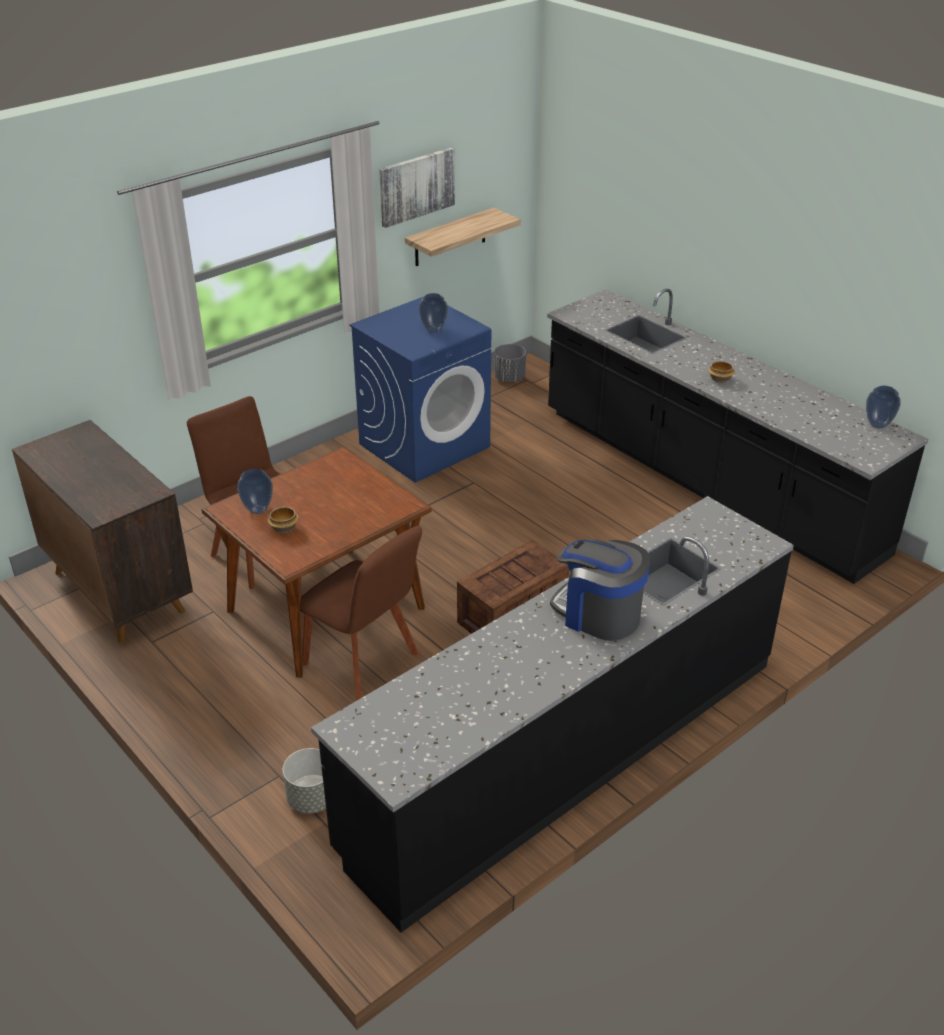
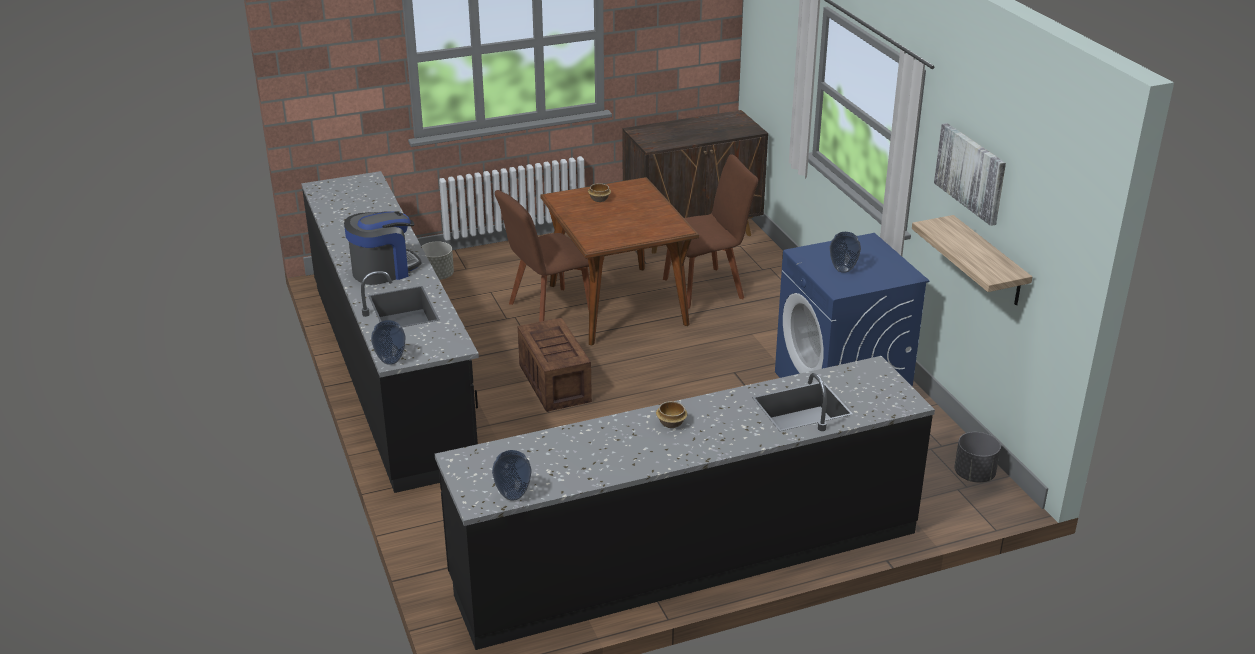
camera: 110 degrees right, 5 degrees down
vase [237,469,273,514] -> vase moved to [371,320,406,365]

